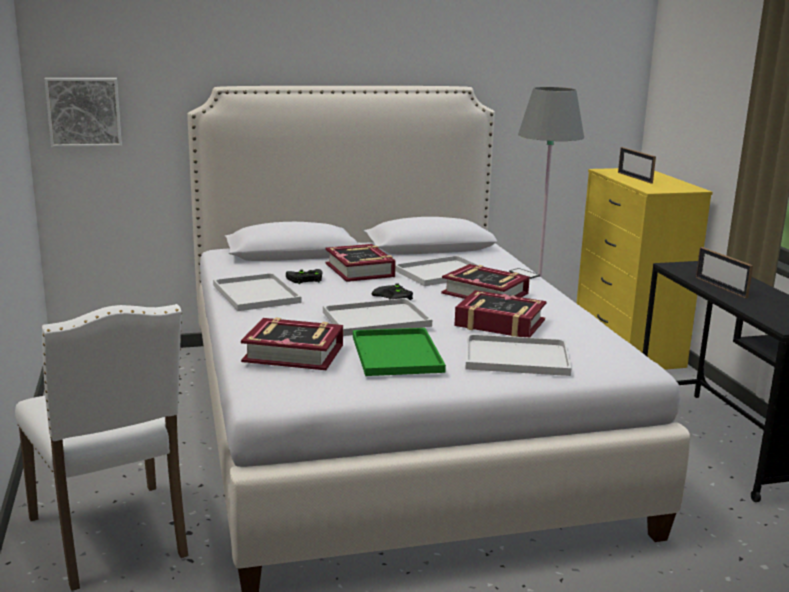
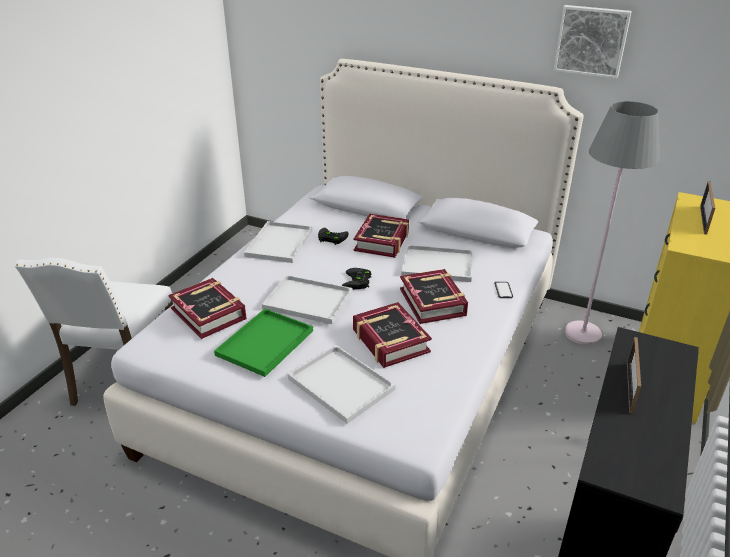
camera: 40 degrees right, 15 degrees up
picture [45,78,122,148] -> picture moved to [554,5,632,79]

